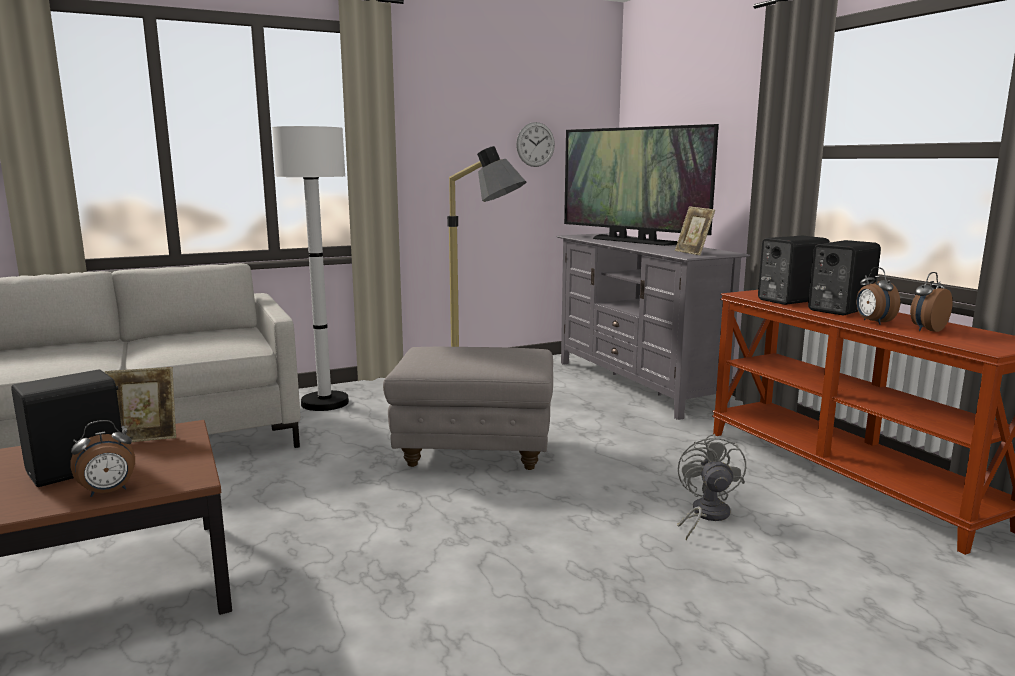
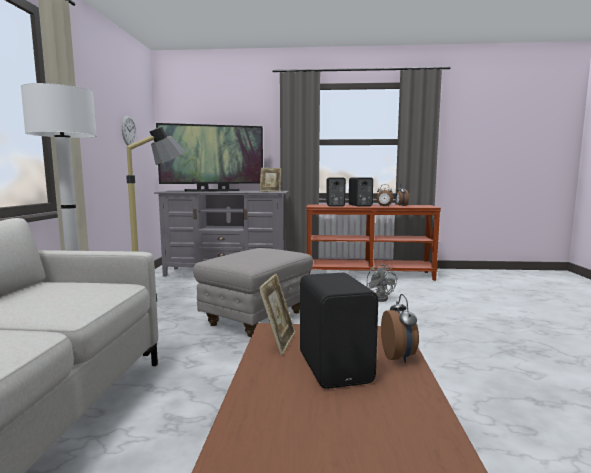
camera: 60 degrees left, 5 degrees down
grey fan [677,434,746,541] -> grey fan turned 135 degrees counterclockwise [366,264,397,302]

